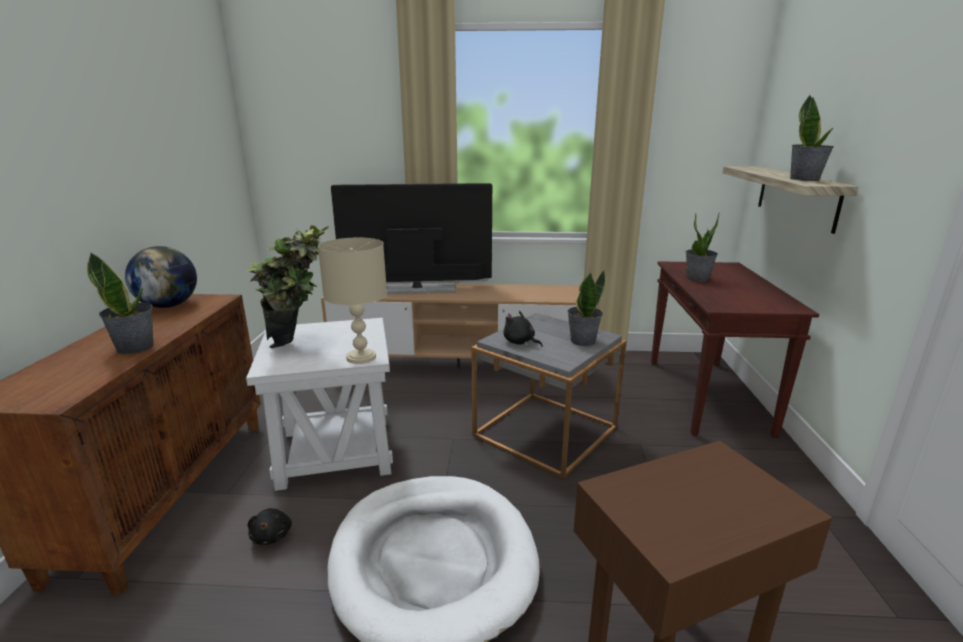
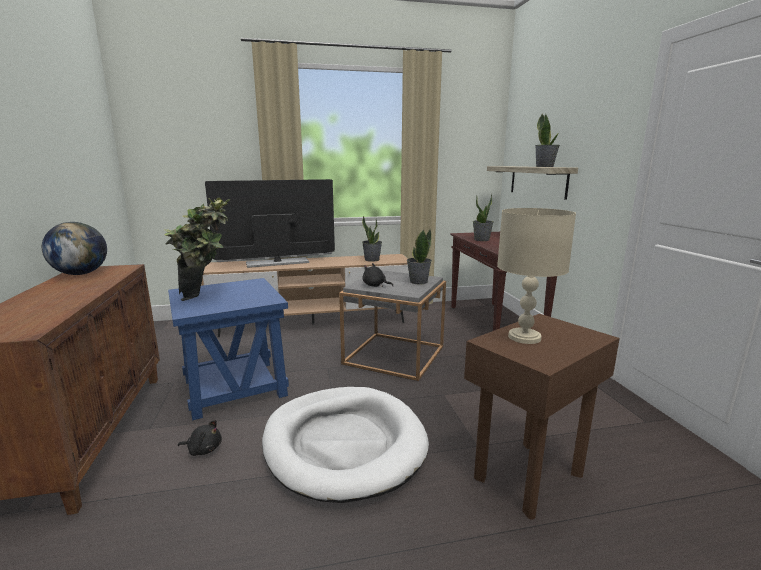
camera: 15 degrees left, 5 degrees down
potted plant [87,252,154,354] -> potted plant moved to [362,216,382,262]
white side table [246,318,393,491] -> blue side table [168,278,289,421]
black plush toy [248,508,292,545] -> black plush toy turned 60 degrees counterclockwise [178,420,222,456]
beige table lamp [318,238,387,364] -> beige table lamp moved to [497,208,576,344]

